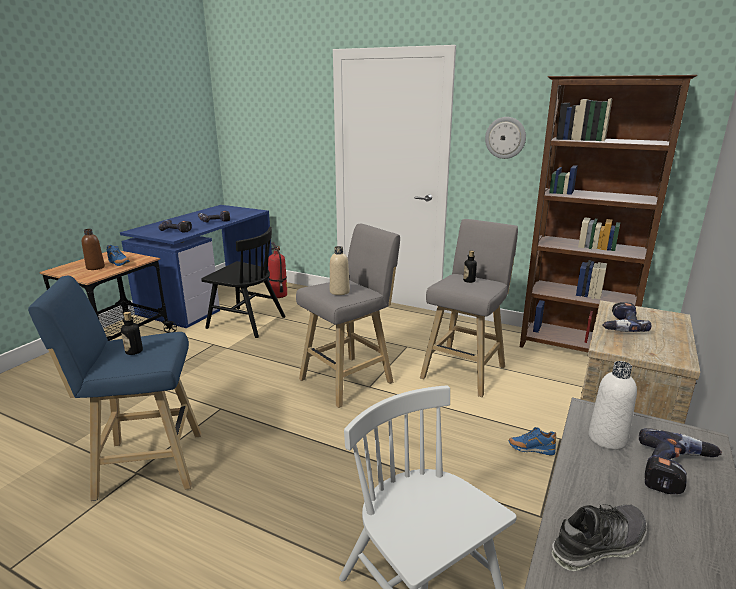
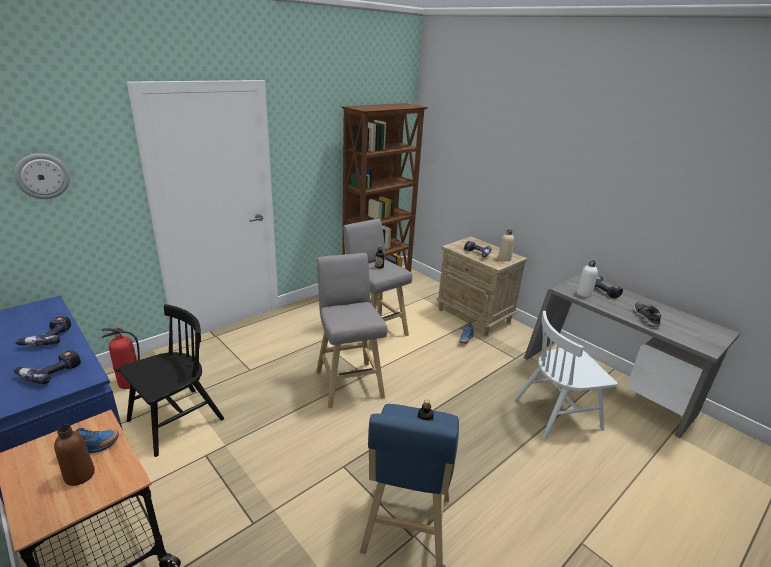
camera: 70 degrees left, 5 degrees up
beige bottle [330,246,350,295] -> beige bottle moved to [498,229,514,261]
wall clock [485,117,526,159] -> wall clock moved to [14,153,70,199]

